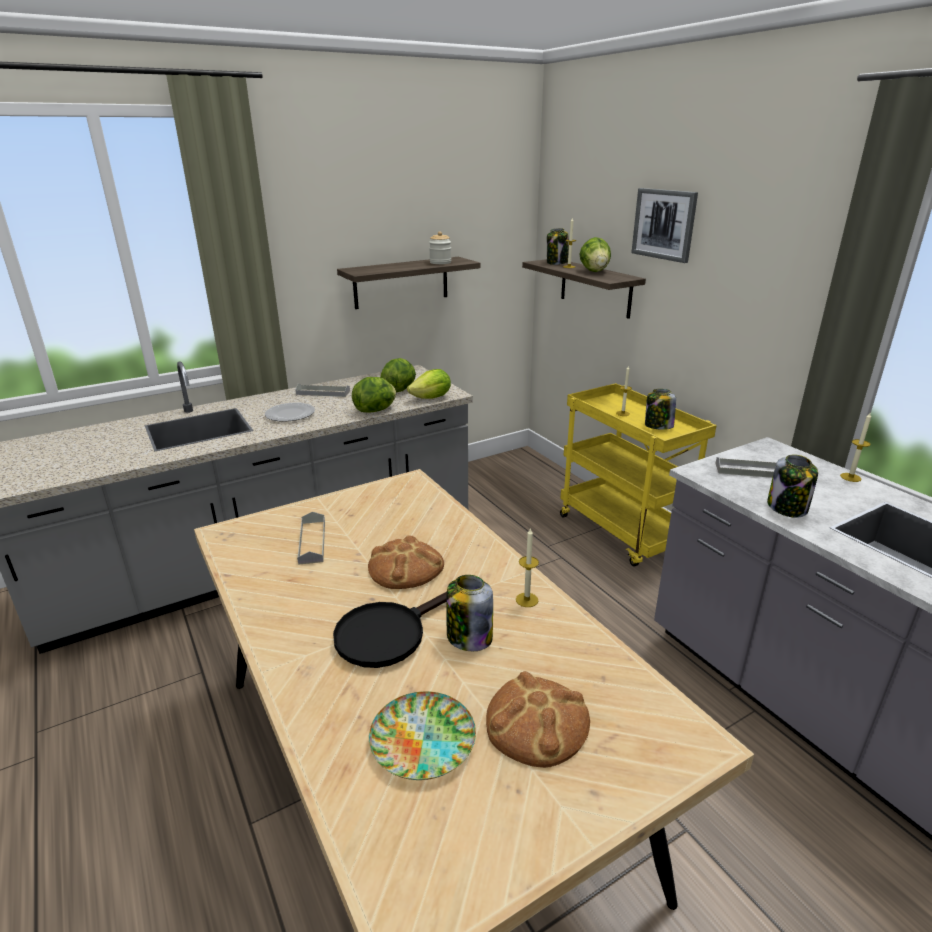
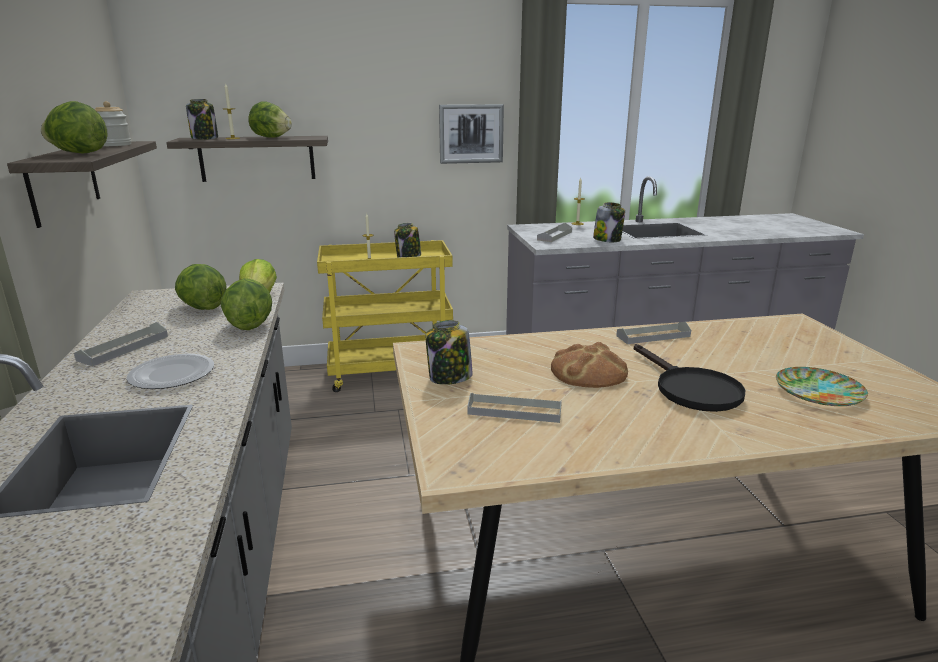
camera: 70 degrees left, 5 degrees down
jar [446,575,493,651] -> jar moved to [426,320,473,385]
bread [486,671,590,768] -> none
candle [516,528,539,607] -> grey tray [616,321,691,344]
picture [631,188,698,263] -> picture moved to [439,104,504,164]
none -> lettuce [41,101,108,154]

